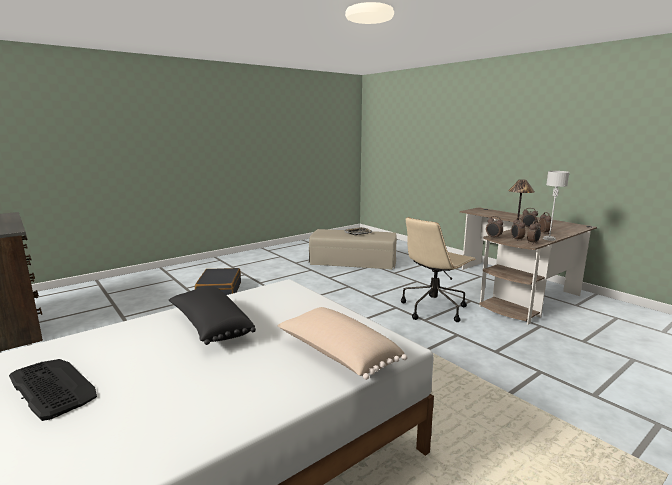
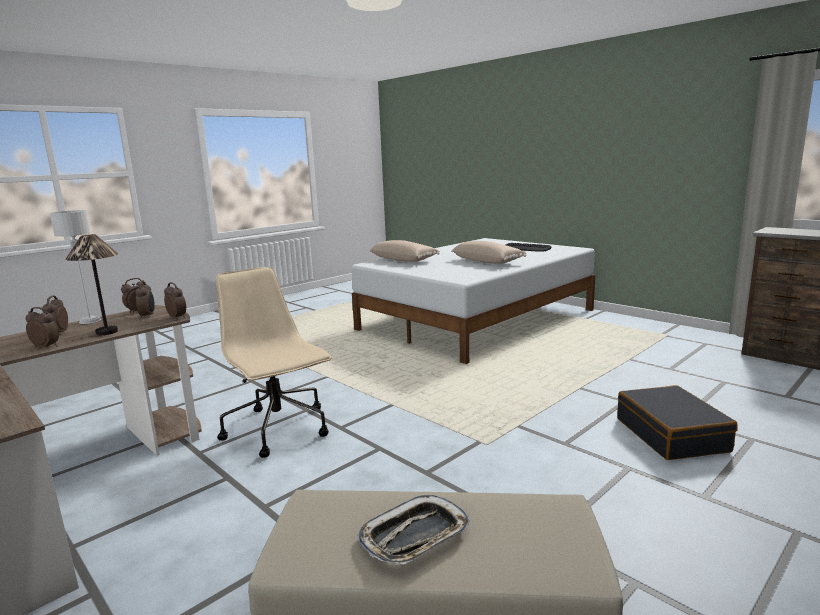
camera: 175 degrees right, 0 degrees up
black pillow [169,286,256,345] -> beige pillow [451,241,527,264]
beige office chair [401,217,476,322] -> beige office chair turned 75 degrees counterclockwise [216,267,332,458]

